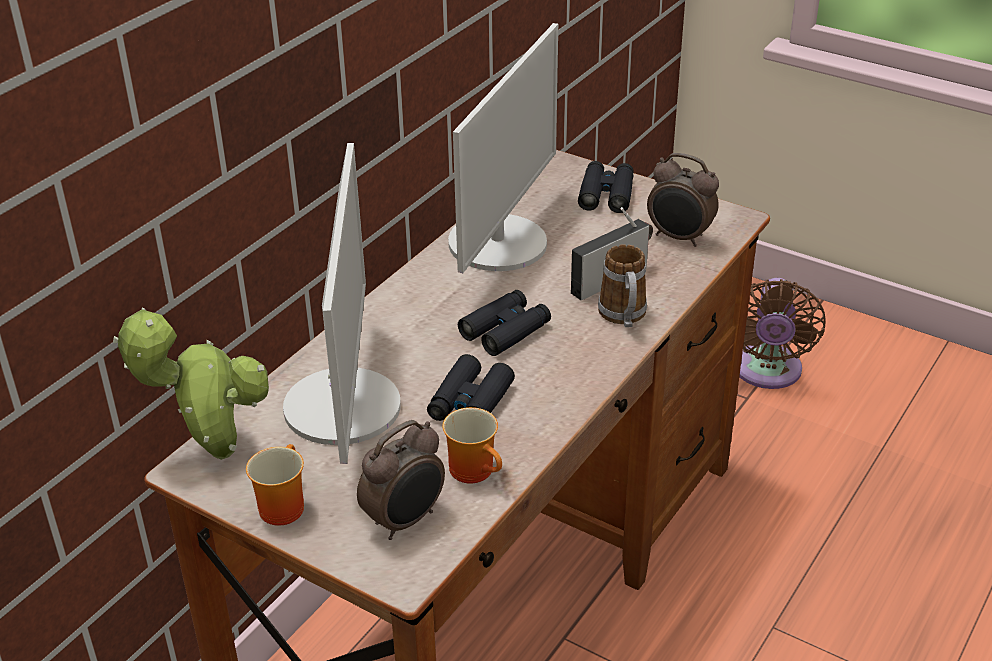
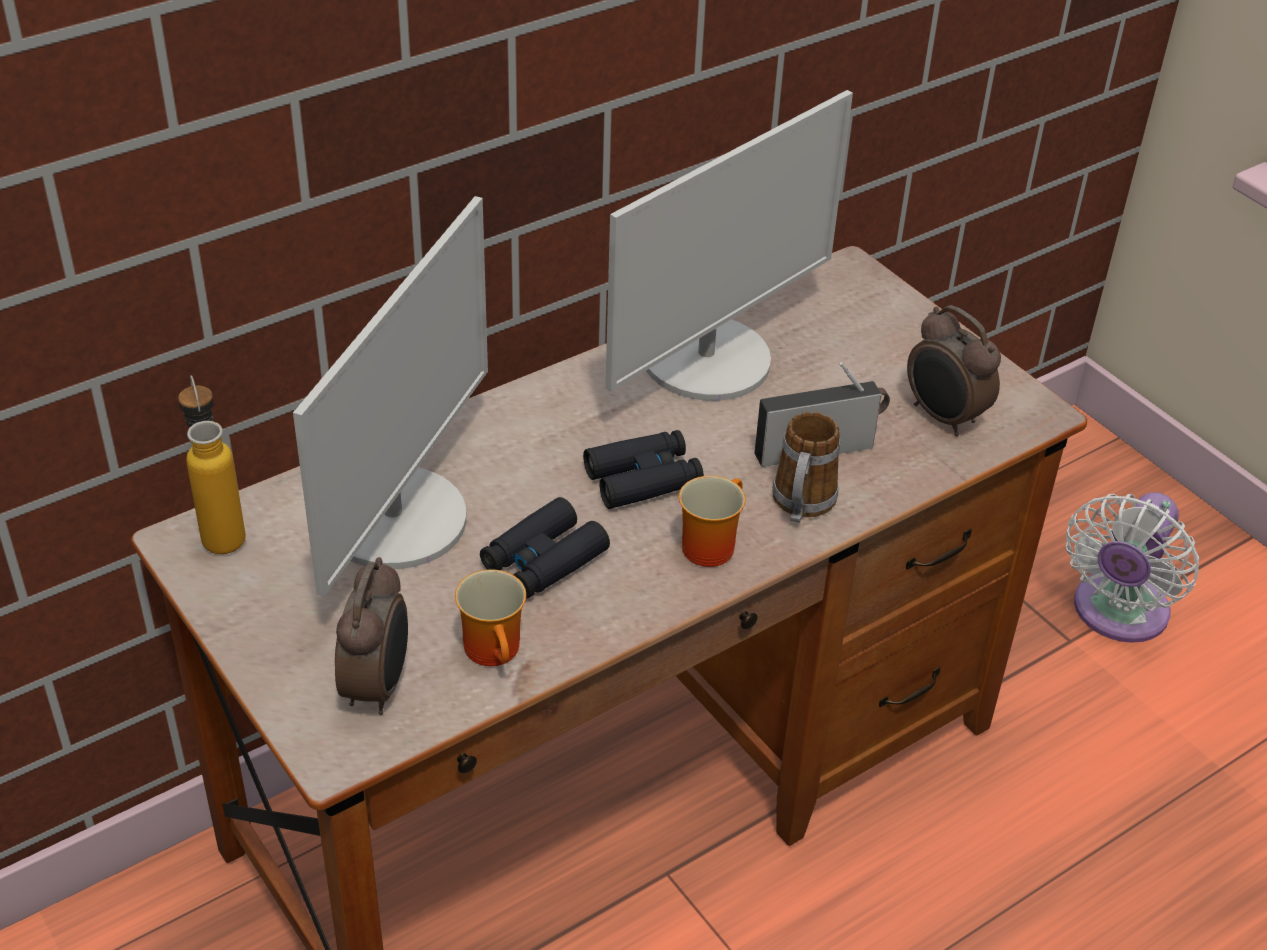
camera: 20 degrees right, 5 degrees up
potted plant [113,308,269,460] -> bottle [178,376,246,554]
mug [246,444,304,526] -> mug moved to [679,476,745,567]
alarm clock [357,420,445,540] -> alarm clock turned 60 degrees counterclockwise [335,557,408,715]
black binoculars [578,161,634,213] -> none
brown fan [739,278,826,389] -> white fan [1066,492,1199,643]

